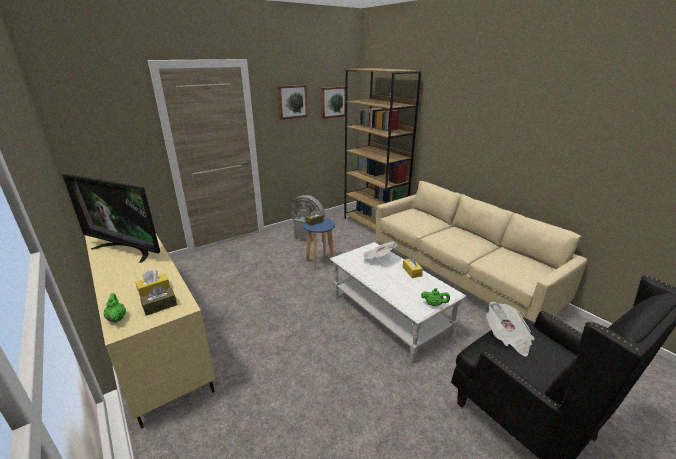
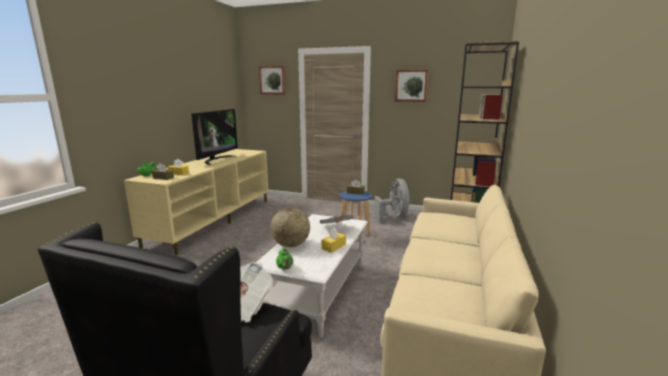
camera: 55 degrees right, 10 degrees down
television [62,174,160,263] -> television turned 150 degrees counterclockwise [191,109,238,165]
picture [321,86,346,119] -> picture moved to [259,66,285,94]
none -> globe [270,207,310,247]

